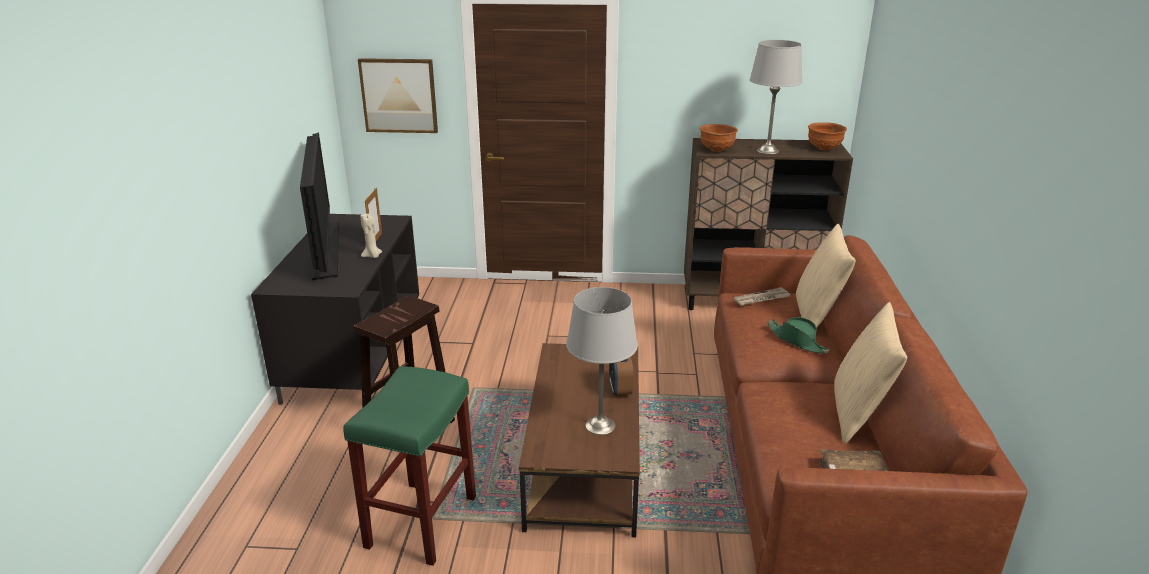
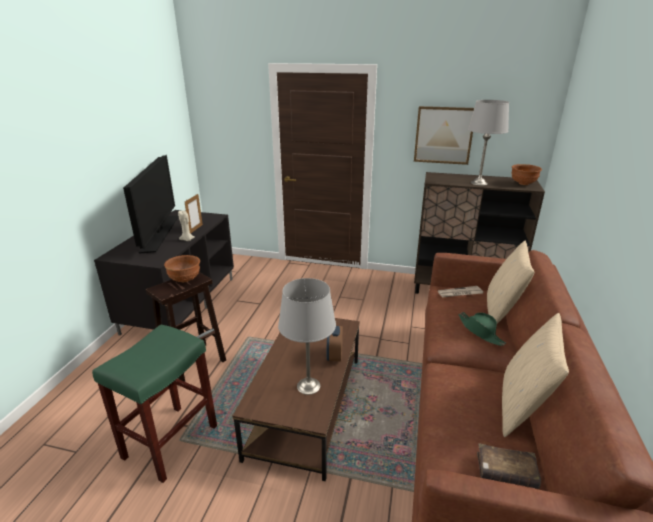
camera: 10 degrees right, 0 degrees up
picture [358,58,438,133] -> picture moved to [414,106,474,165]
brown bowl [700,124,738,152] -> brown bowl moved to [164,255,200,282]

